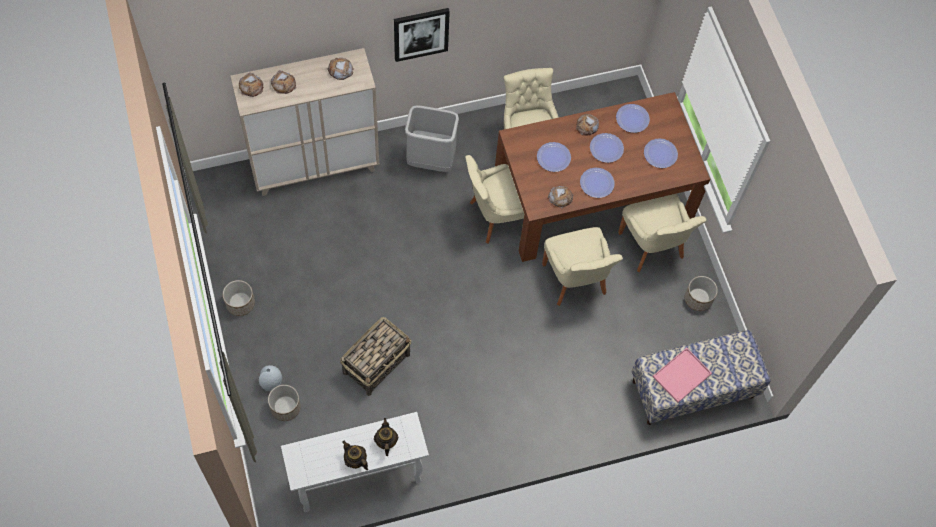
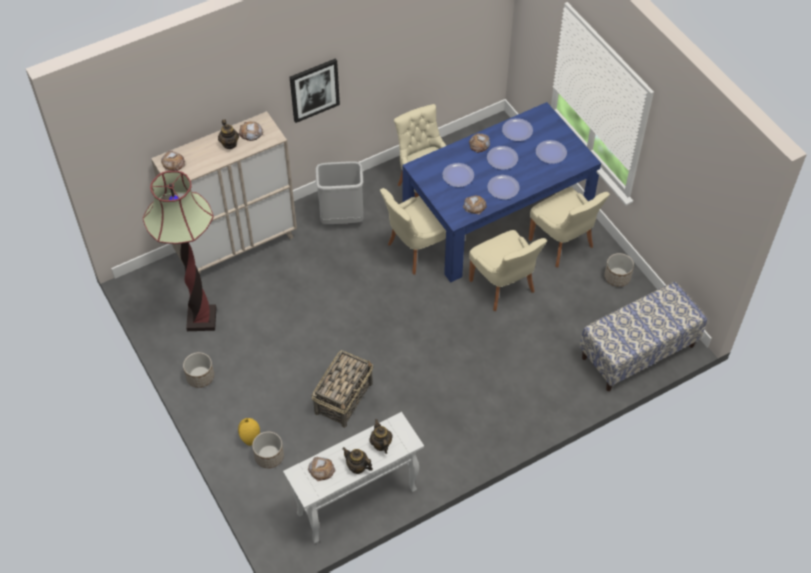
camera: 10 degrees left, 10 degrees down
grey vase [259,365,282,391] -> yellow vase [238,418,260,446]
bread [271,70,296,94] -> bread moved to [308,456,336,481]
brown dining table [495,92,710,262] -> blue dining table [402,102,601,283]
pink tray [653,348,712,403] -> none
none -> floor lamp [143,171,217,331]
none -> teapot [218,119,239,149]

